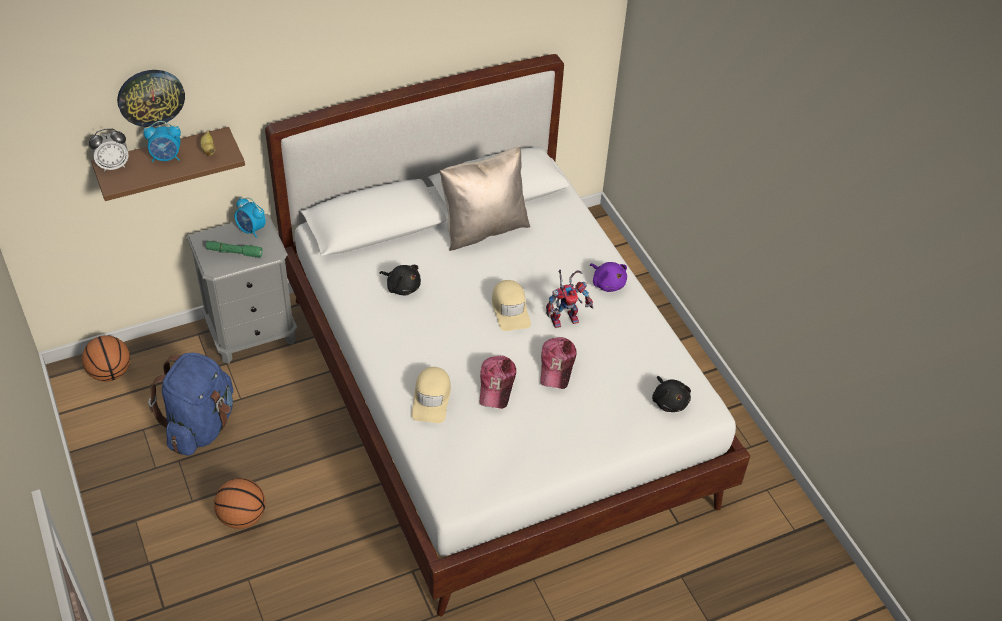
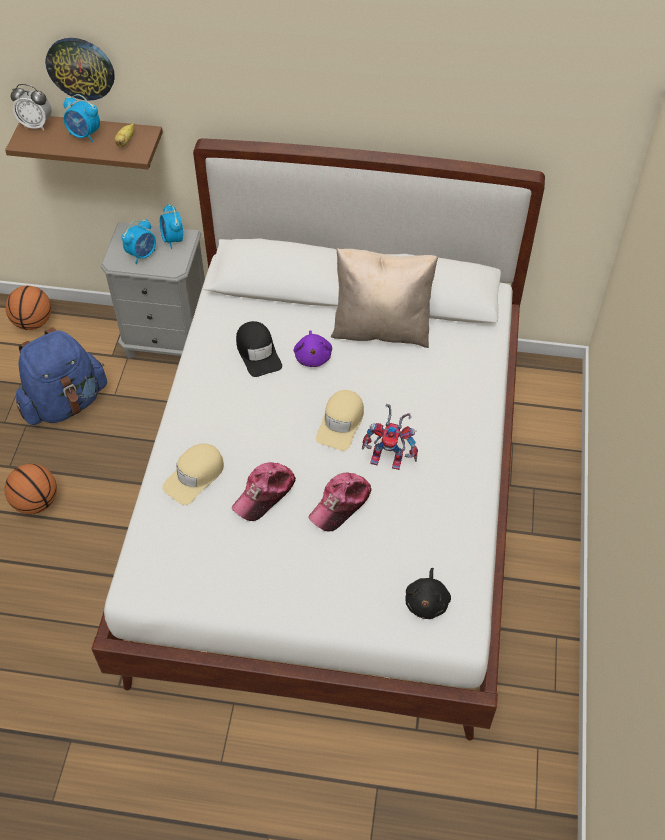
camera: 35 degrees right, 5 degrees up
green flashlight [206,241,263,257] -> alarm clock [122,219,156,264]
black plush toy [380,265,421,296] -> black cap [236,321,282,377]
purple plush toy [590,262,627,292] -> purple plush toy moved to [294,330,332,367]

